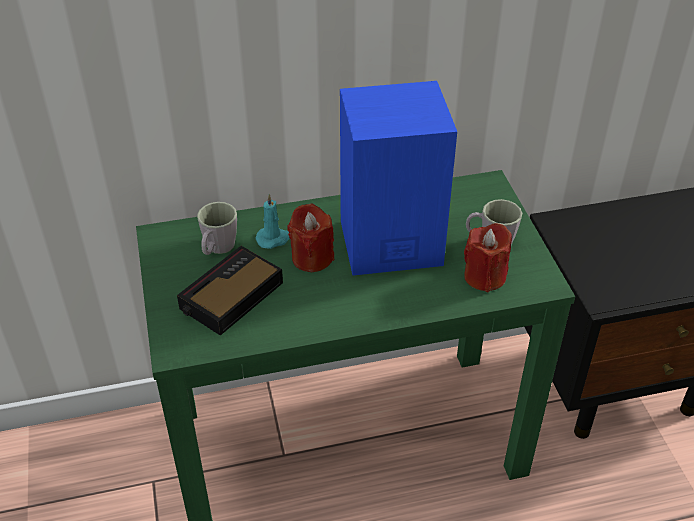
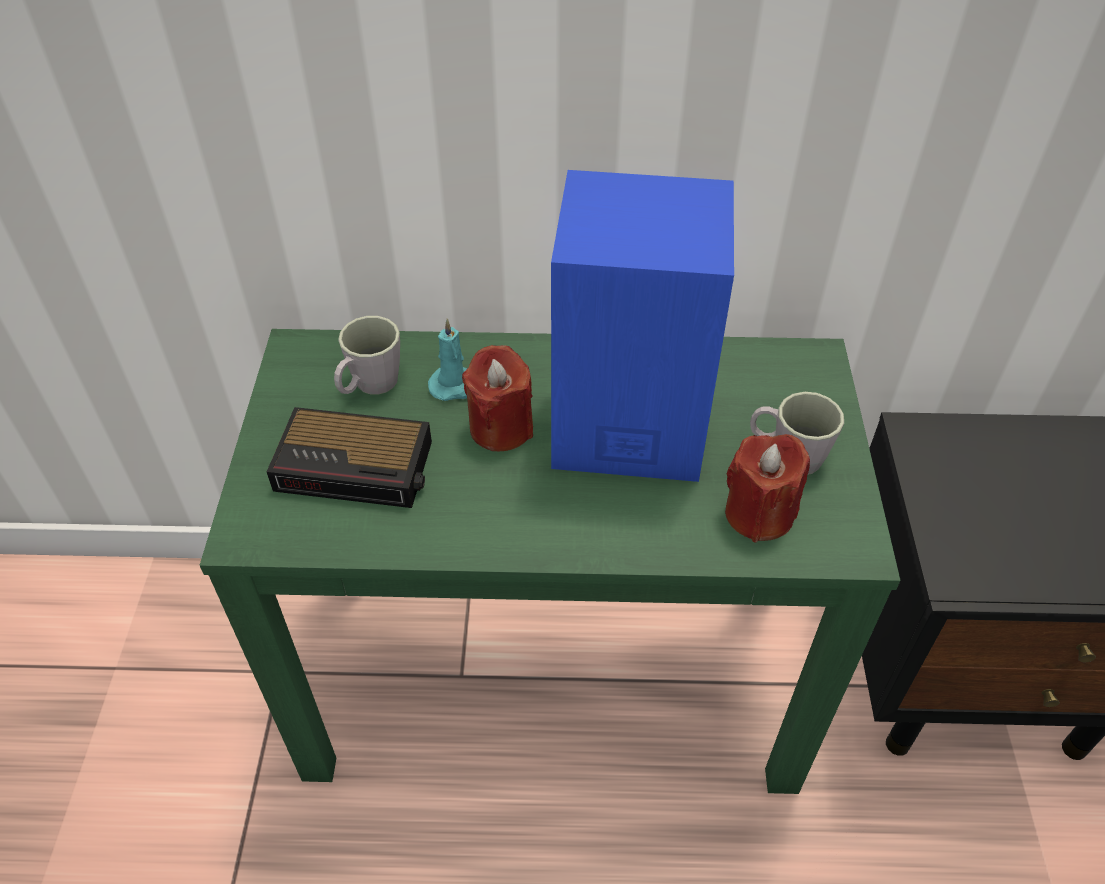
camera: 15 degrees right, 5 degrees up
alarm clock [177,246,283,336] -> alarm clock turned 135 degrees counterclockwise [267,407,432,508]

